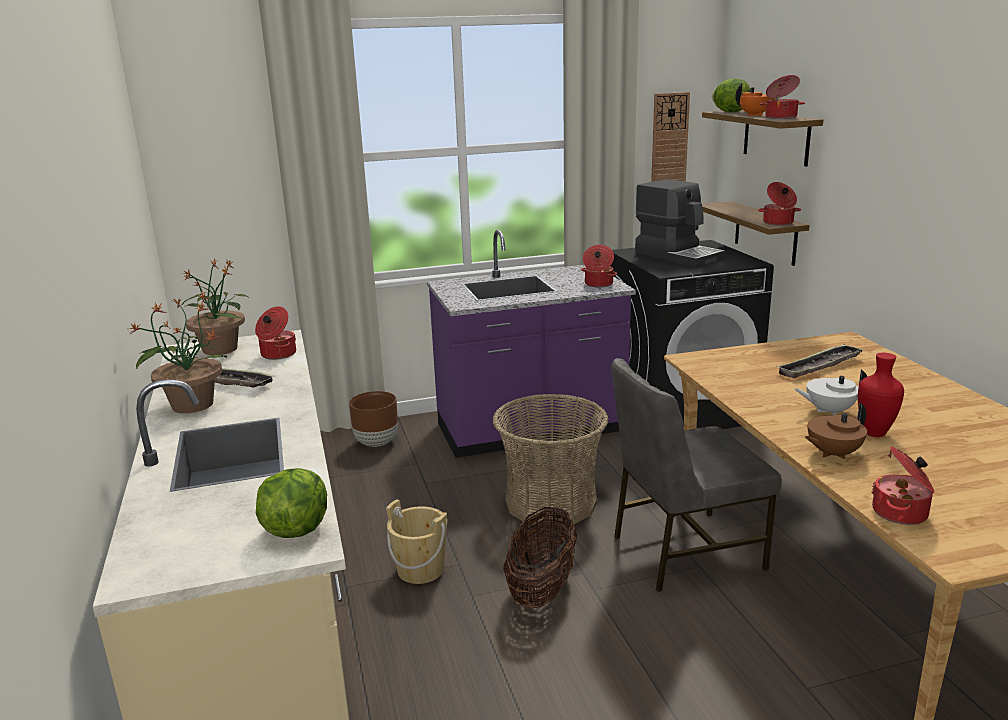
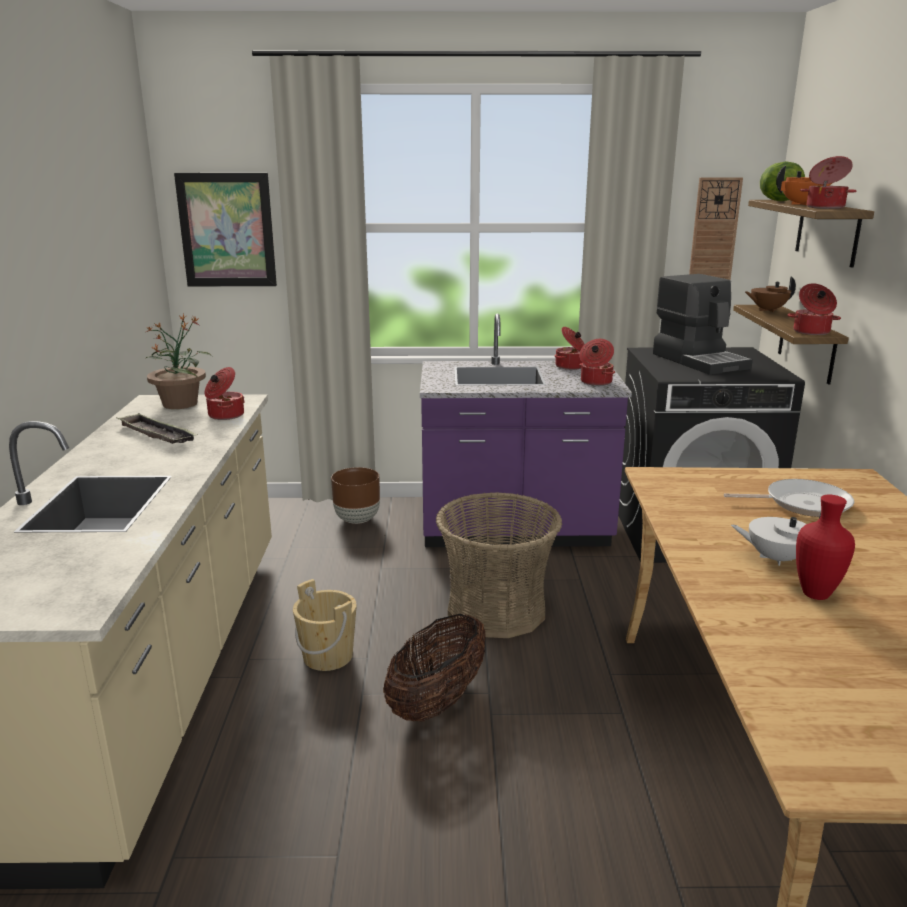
camera: 15 degrees right, 0 degrees up
potted plant [129,298,227,413] -> none
lettuce [256,468,327,538] -> none
grey chair [611,358,782,592] -> none
tray [776,344,863,379] -> frying pan [724,479,854,517]
brown teapot [805,403,867,459] -> brown teapot moved to [745,277,796,312]
cooking pot [872,446,935,525] -> cooking pot moved to [555,327,585,370]
none -> picture [174,173,277,286]

